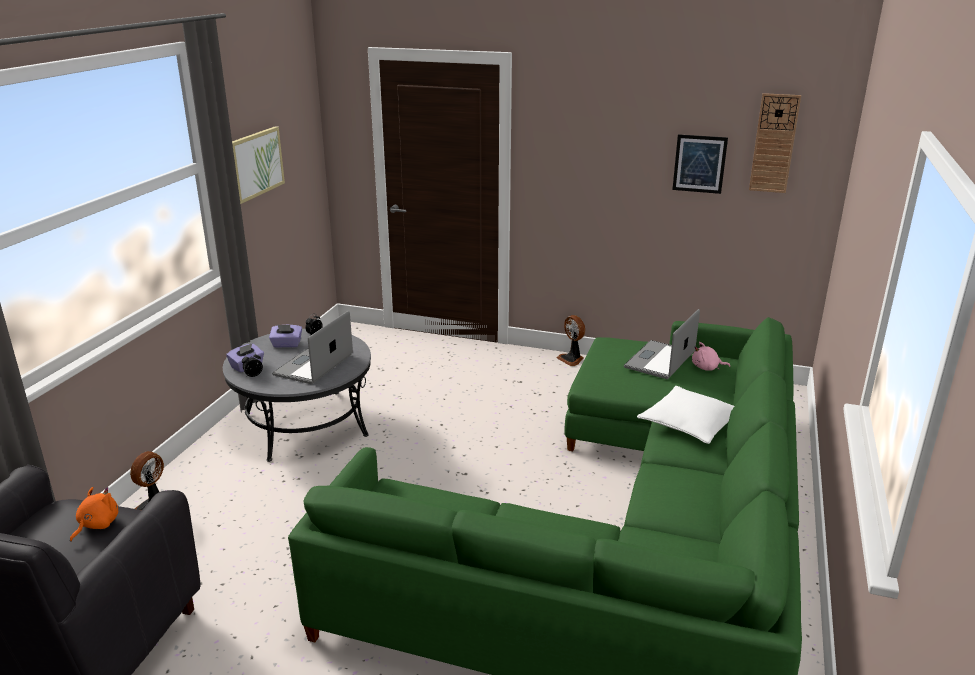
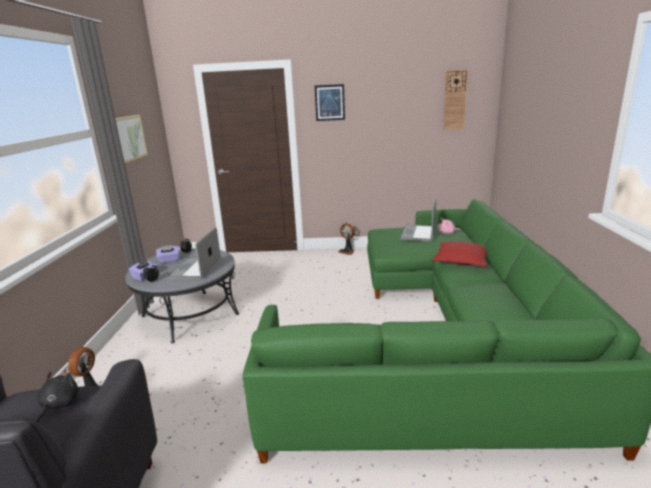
camera: 15 degrees left, 5 degrees down
orange plush toy [70,487,118,542] -> black plush toy [36,369,79,423]
white pillow [637,386,734,444] -> red pillow [432,241,487,267]
picture [672,134,728,194] -> picture moved to [315,84,345,121]

